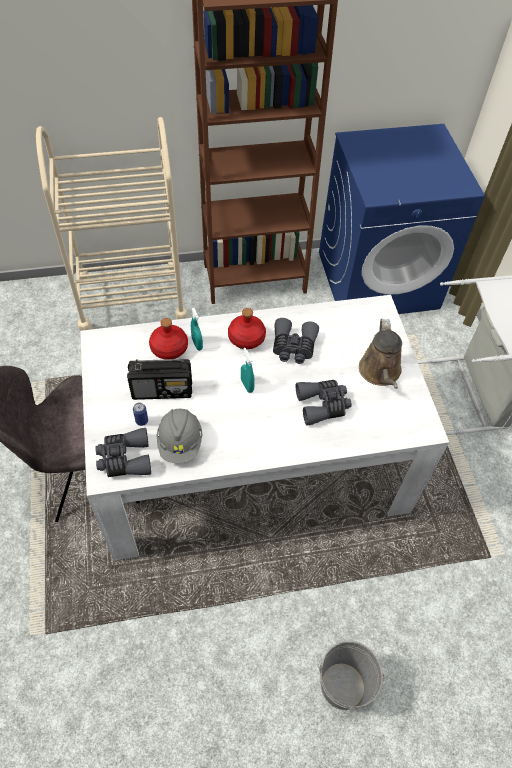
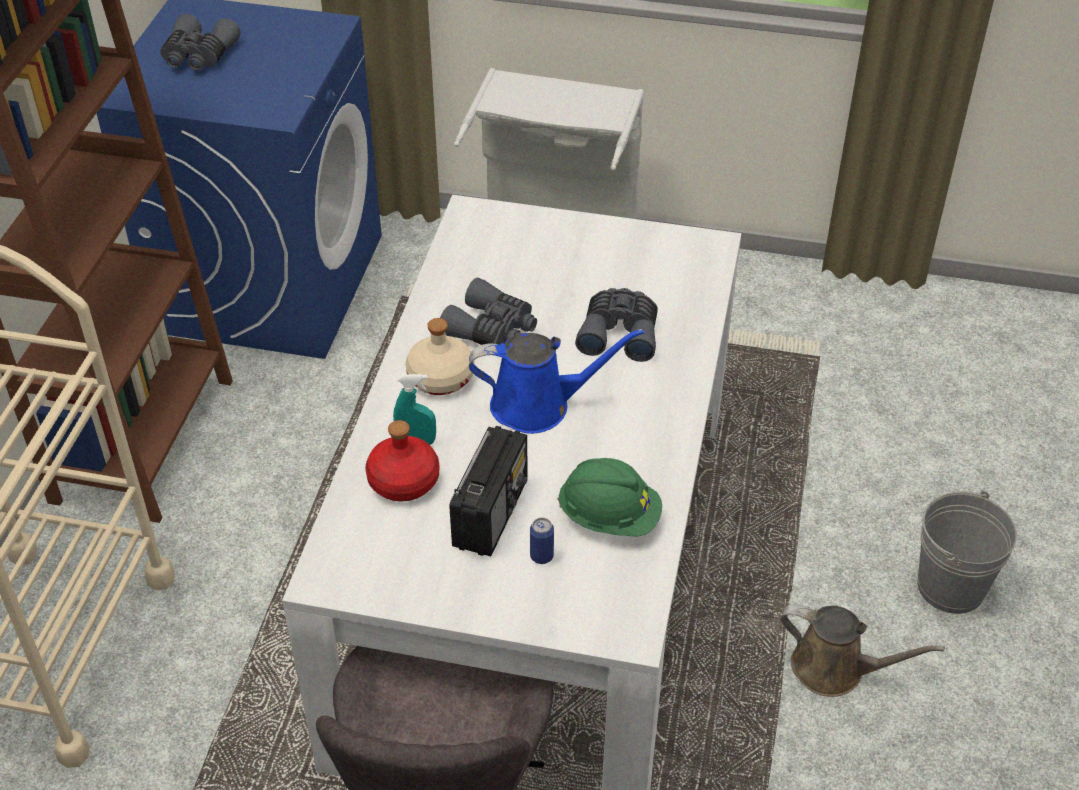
camera: 65 degrees left, 10 degrees down
grey binoculars [95,428,151,477] -> grey binoculars moved to [160,14,241,71]
grey hard hat [156,408,202,463] -> green hard hat [557,458,662,537]
red bottle [228,308,266,349] -> beige bottle [405,318,474,395]
turquoise spray bottle [241,348,255,393] -> blue watering can [469,329,644,434]
brown watering can [359,319,402,389] -> brown watering can moved to [780,604,945,697]

